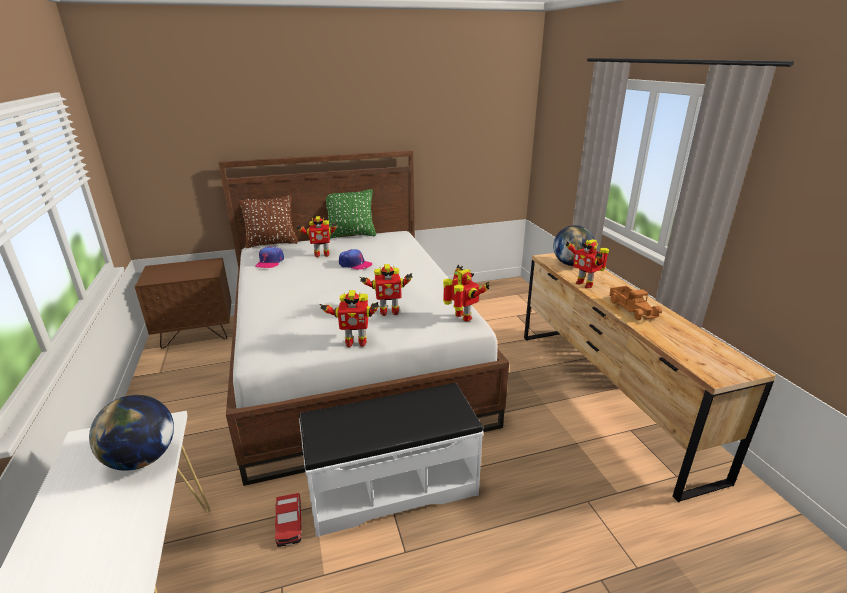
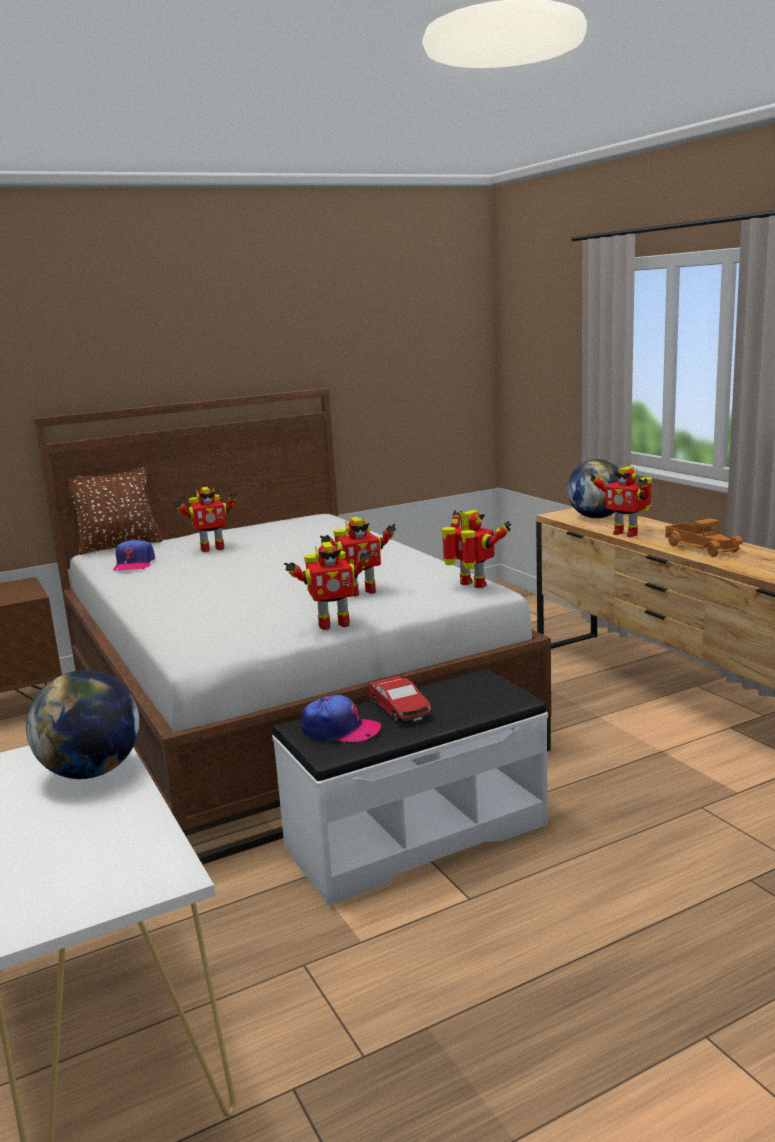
camera: 10 degrees left, 10 degrees down
toy car [275,493,302,547] -> toy car moved to [369,676,431,724]
green pillow [326,189,376,238] -> none
cap [339,249,373,270] -> cap moved to [301,695,381,743]

